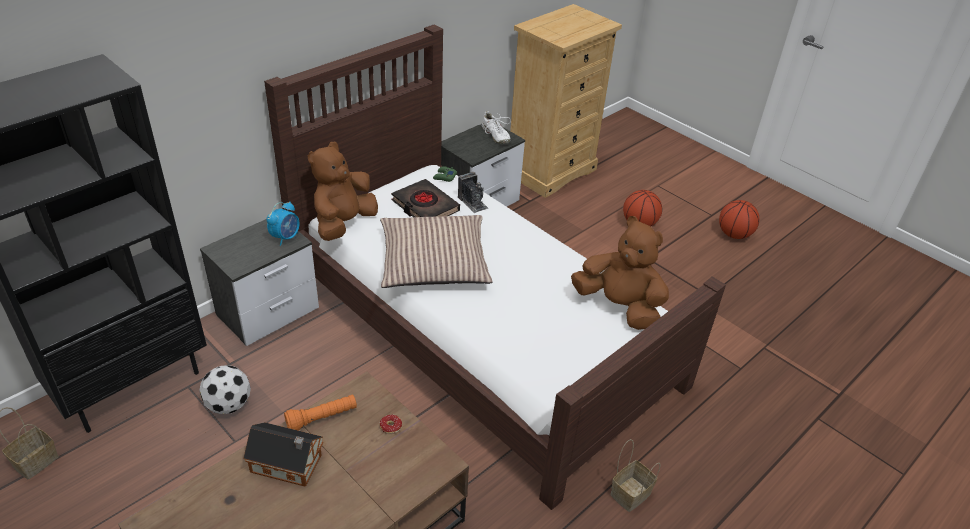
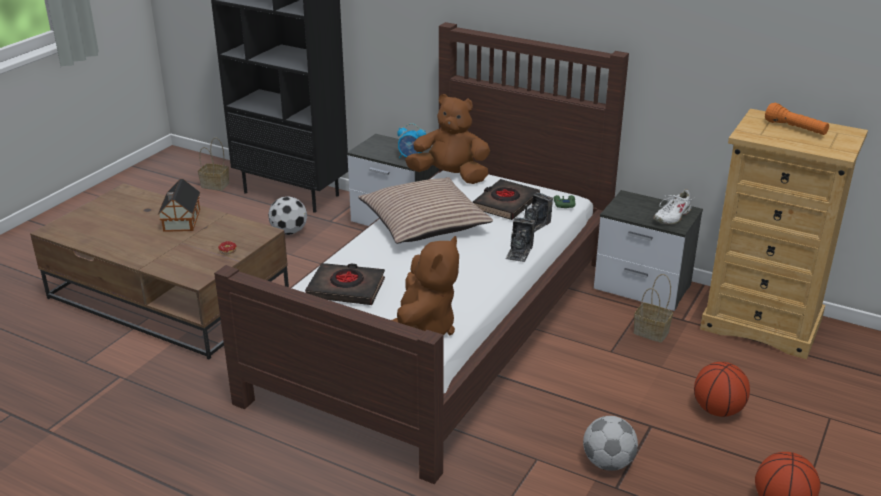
camera: 75 degrees right, 10 degrees down
orange flashlight [284,395,357,430] -> orange flashlight moved to [765,103,829,135]
basket [610,439,660,512] -> basket moved to [634,274,673,342]
none -> black book [305,263,385,305]
none -> camera [506,218,535,262]
none -> football [583,416,638,471]

